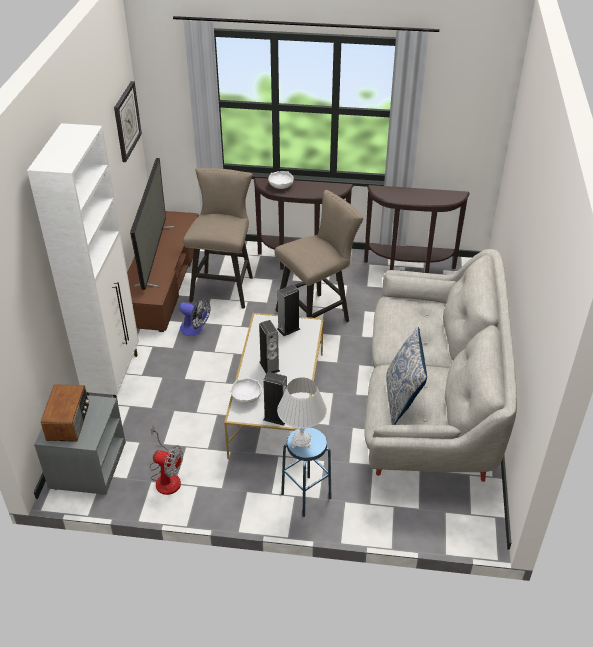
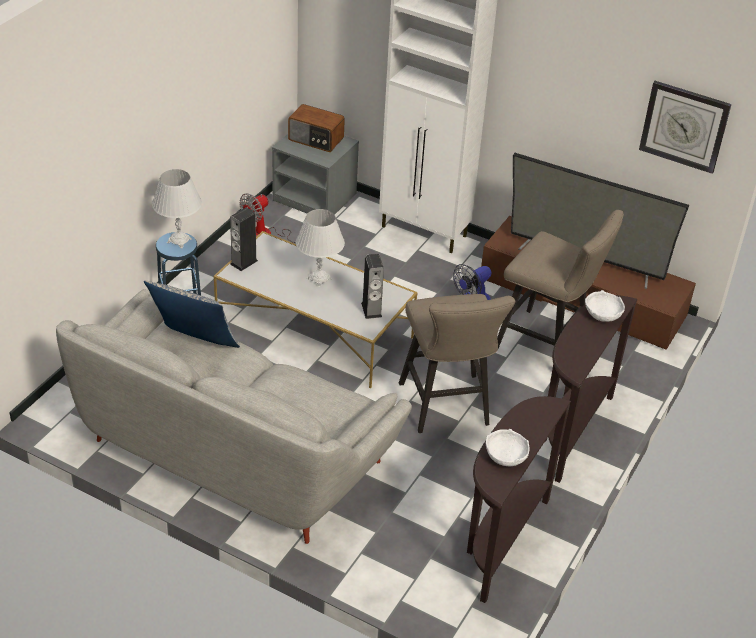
camera: 110 degrees right, 0 degrees up
white bowl [230,378,262,404] -> white bowl moved to [486,429,530,466]
speaker [259,320,280,374] -> white table lamp [296,209,345,287]

